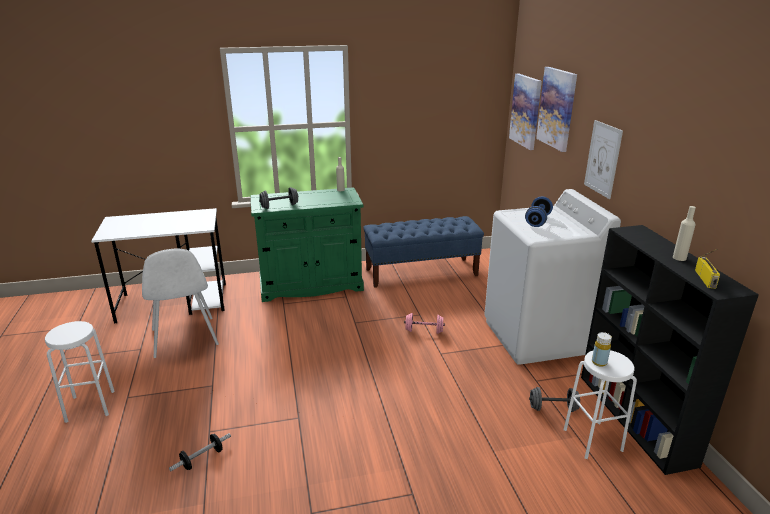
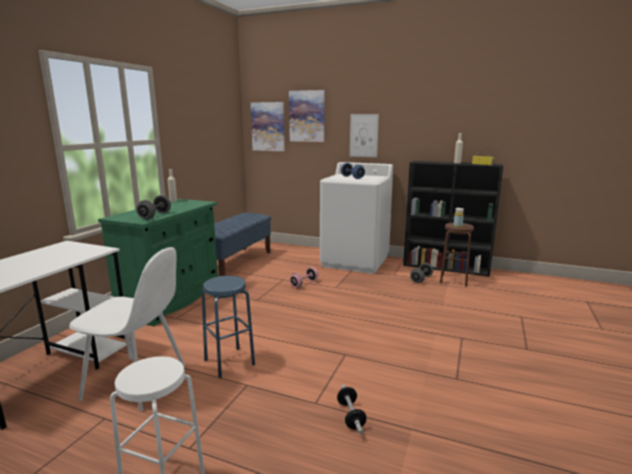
camera: 55 degrees left, 10 degrees down
white stool [564,350,637,459] -> brown stool [440,223,474,287]
none -> blue stool [202,276,255,378]

